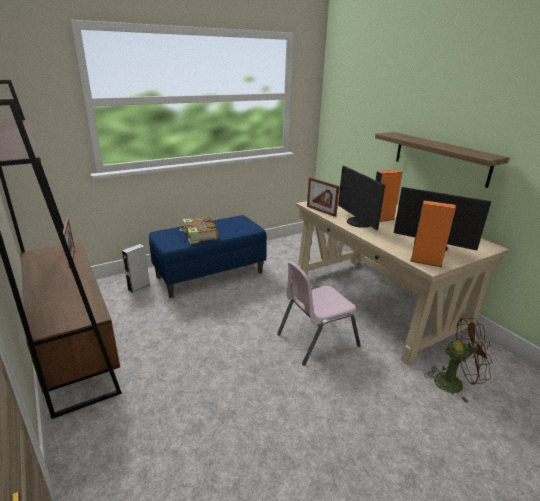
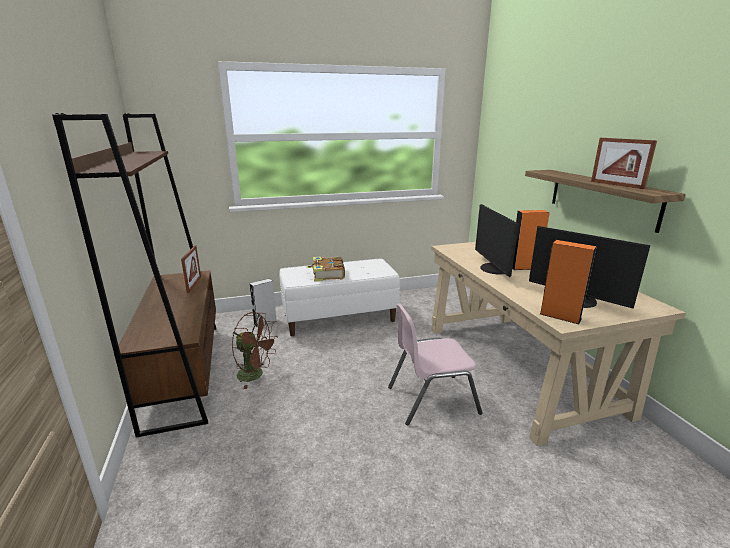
camera: 15 degrees right, 5 degrees down
blue bench [149,215,267,298] -> white bench [279,258,400,336]
picture frame [307,177,340,217] -> picture frame moved to [591,138,657,189]
brown fan [424,318,493,403] -> brown fan moved to [232,312,278,389]

